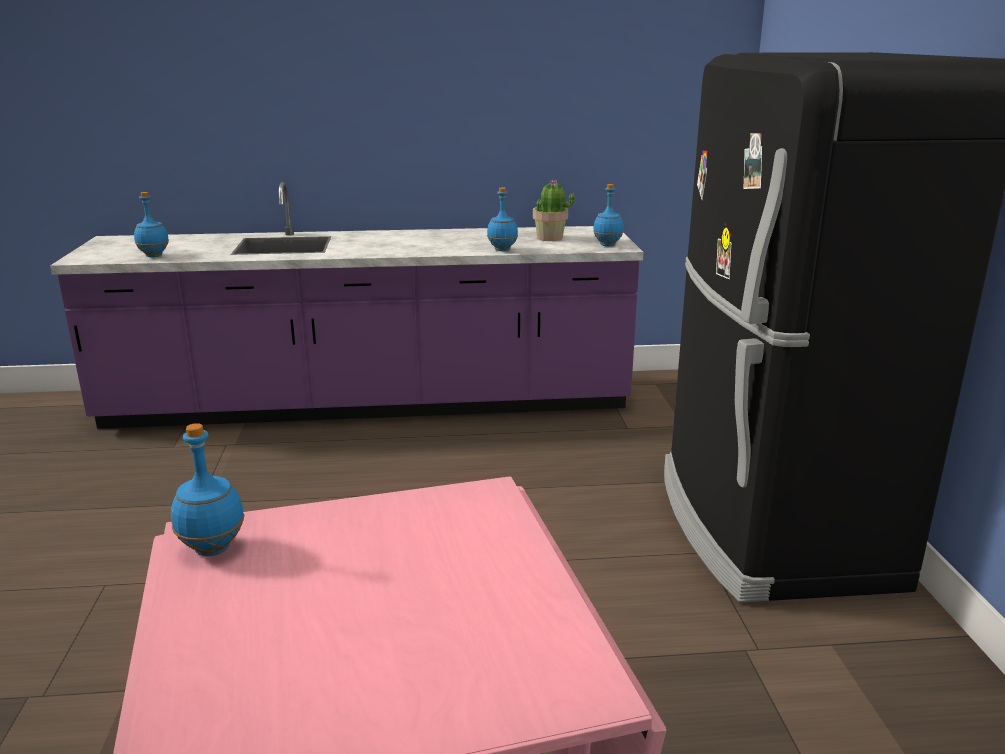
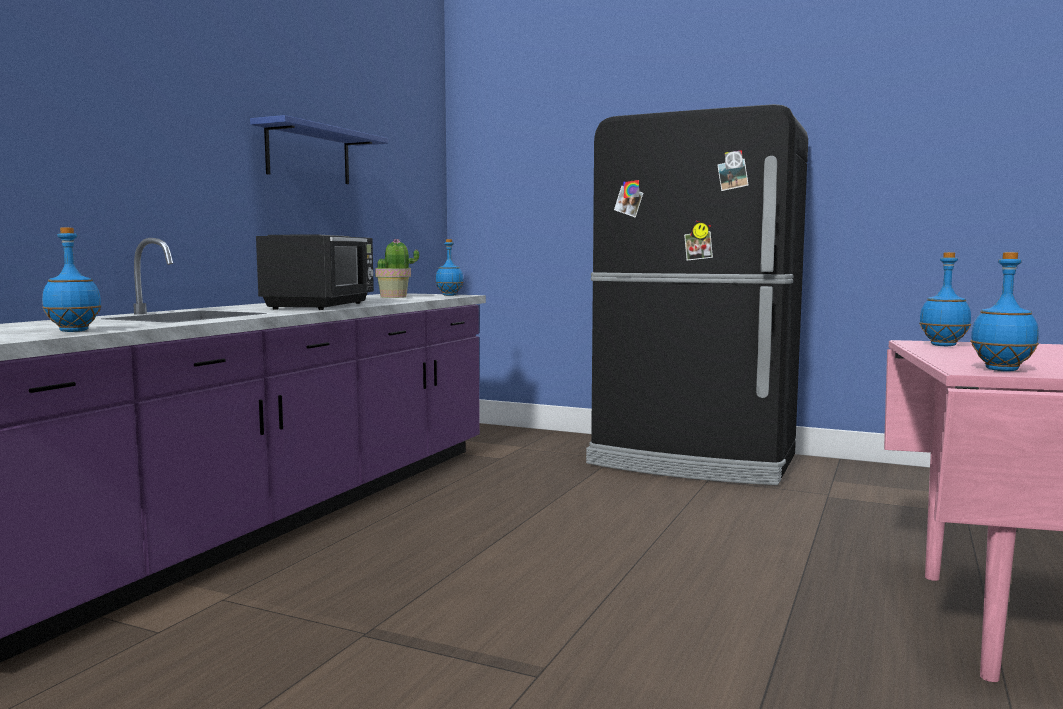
camera: 60 degrees left, 15 degrees down
blue bottle [487,188,518,251] -> blue bottle moved to [919,252,971,346]
none -> blue shelf [250,115,388,184]
none -> black microwave [256,235,374,310]

